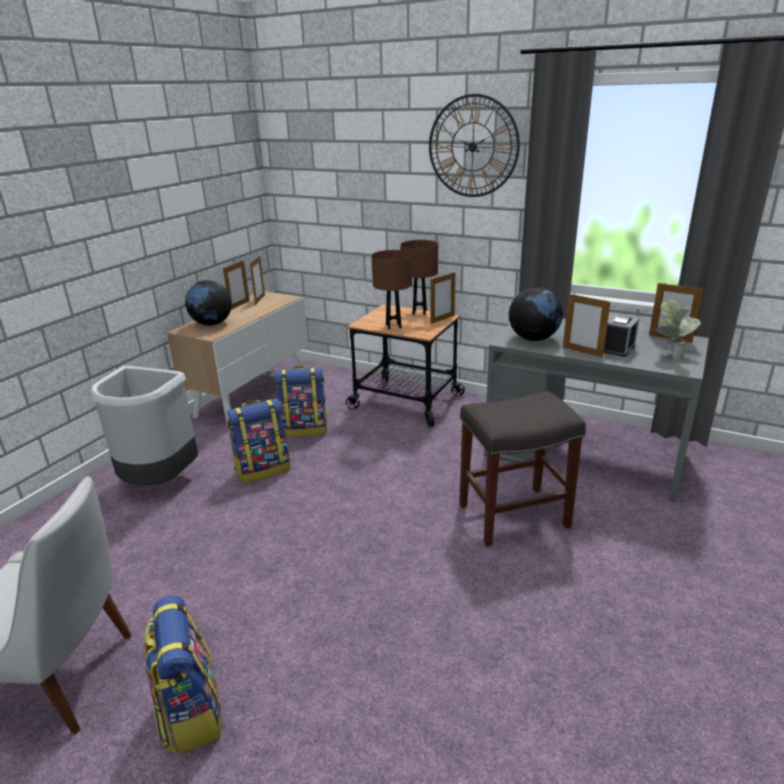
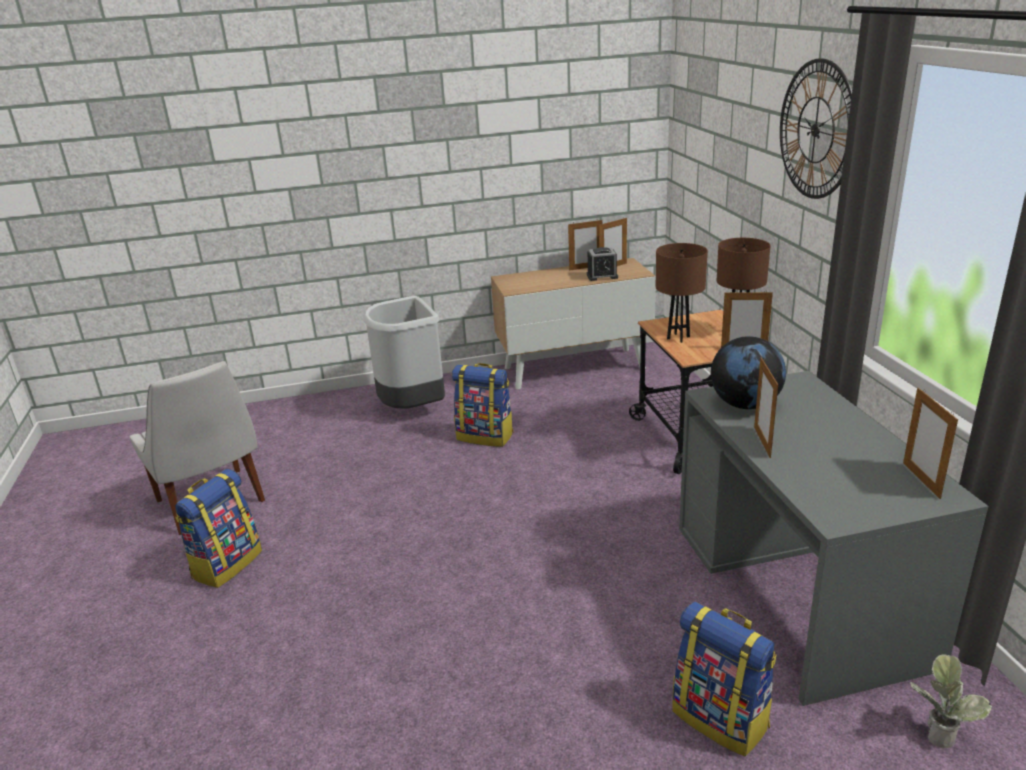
camera: 50 degrees right, 0 degrees up
globe [185,280,232,326] -> none
backpack [274,366,328,437] -> backpack moved to [673,602,777,756]
grey stool [459,391,586,547] -> none
alarm clock [603,315,639,357] -> alarm clock moved to [587,247,618,281]
potted plant [655,299,701,360] -> potted plant moved to [910,654,993,748]

